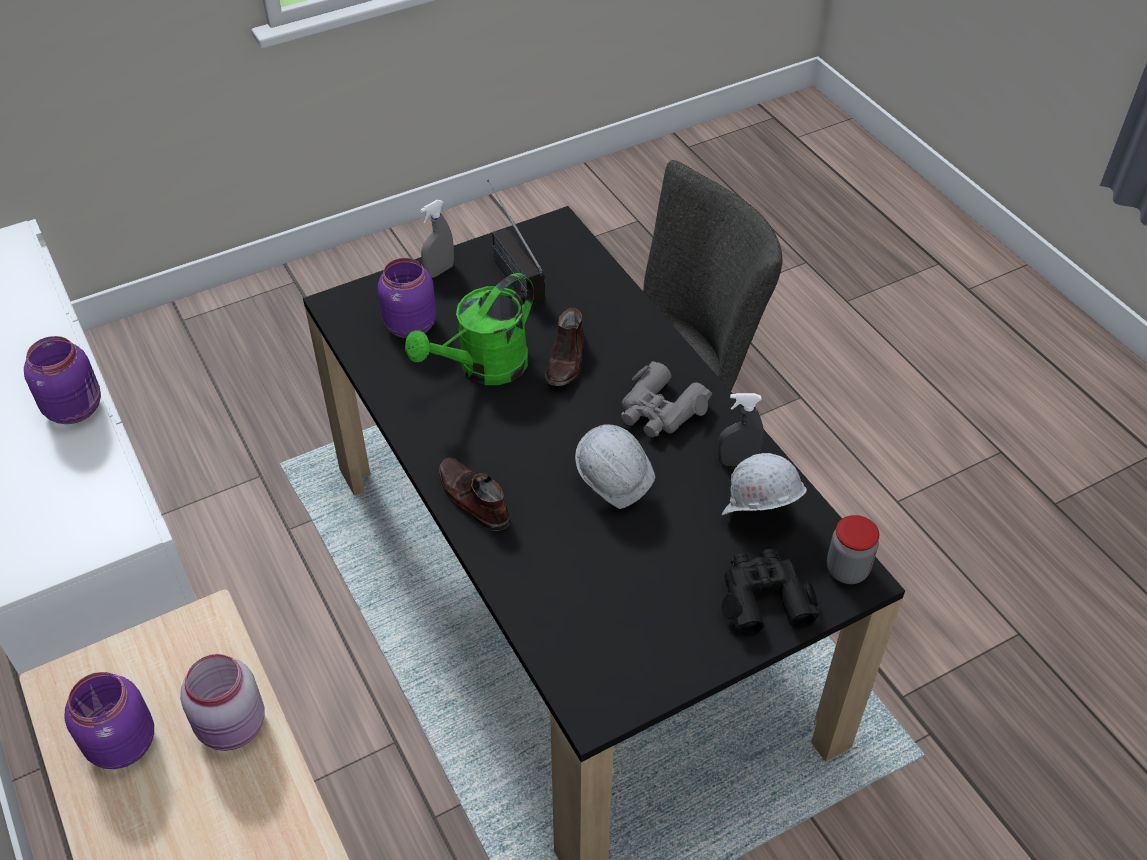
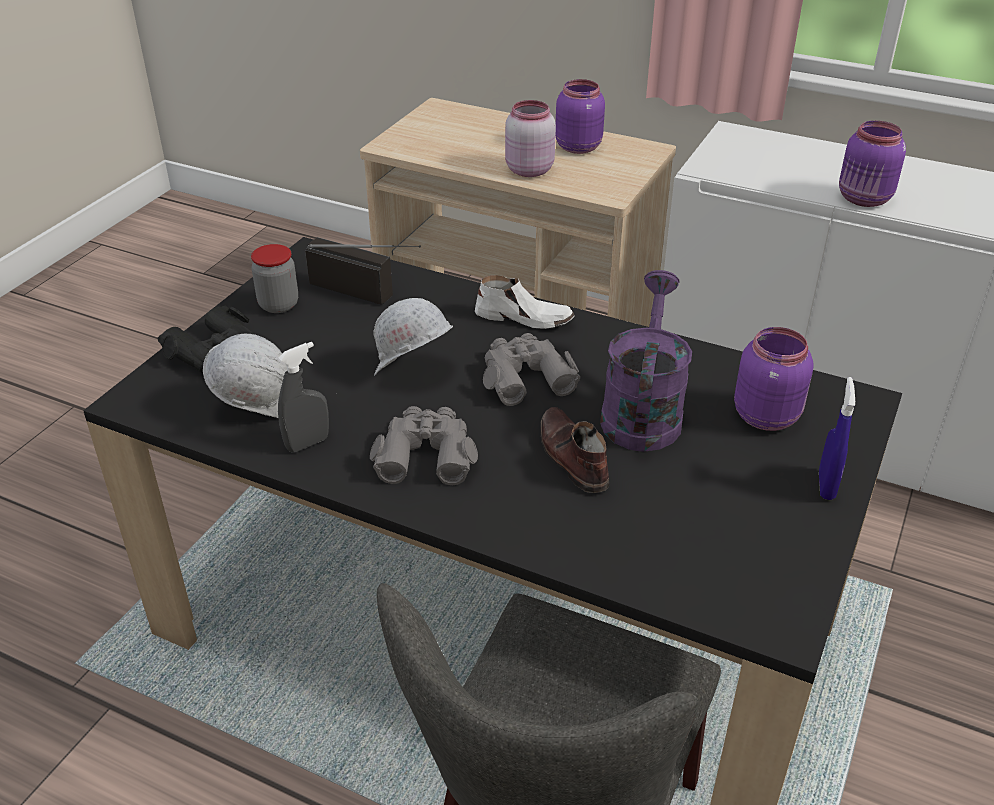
camera: 145 degrees right, 10 degrees down
green watering can [405,273,534,385] -> purple watering can [600,270,692,452]
grey spray bottle [420,200,454,278] -> blue spray bottle [819,377,855,500]
brown shoe [439,457,511,531] -> white shoe [475,275,575,329]
radio [487,180,545,307] -> radio moved to [305,237,421,305]
jar [827,515,879,584] -> jar moved to [251,244,298,313]
none -> grey binoculars [483,333,580,406]

